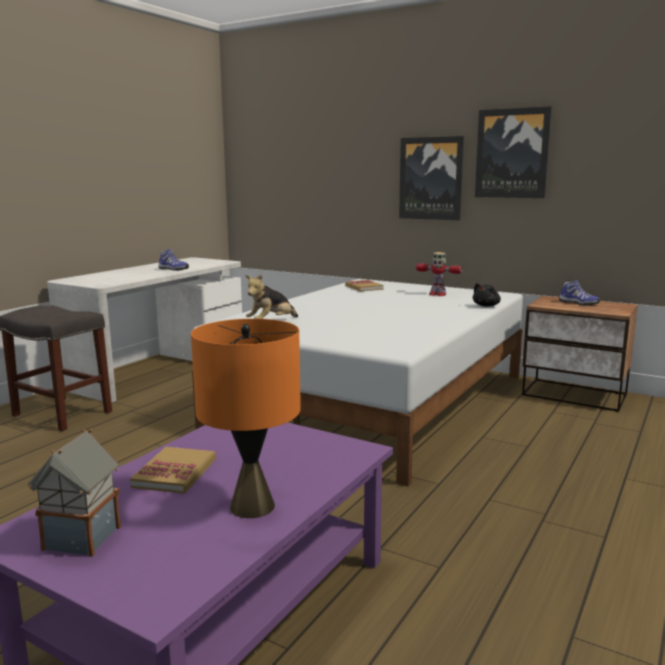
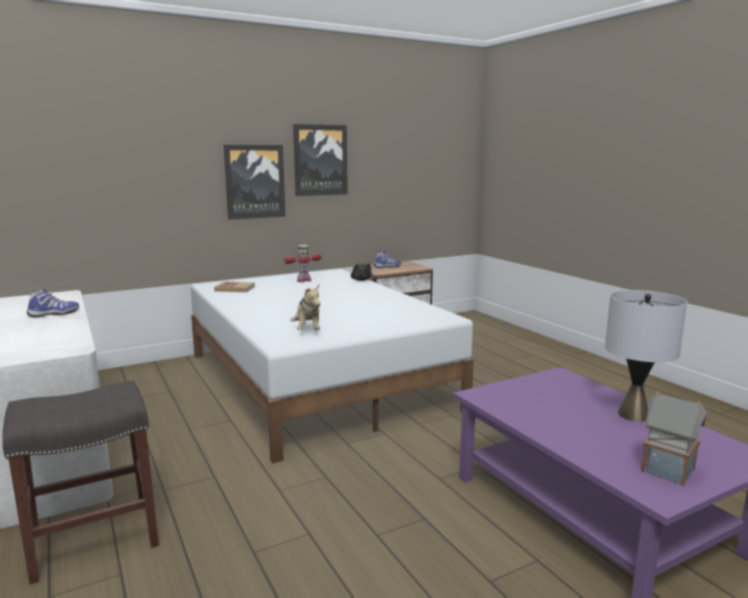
camera: 60 degrees left, 0 degrees up
book [130,447,216,494] -> none
orange table lamp [191,319,301,518] -> grey table lamp [605,290,687,422]

